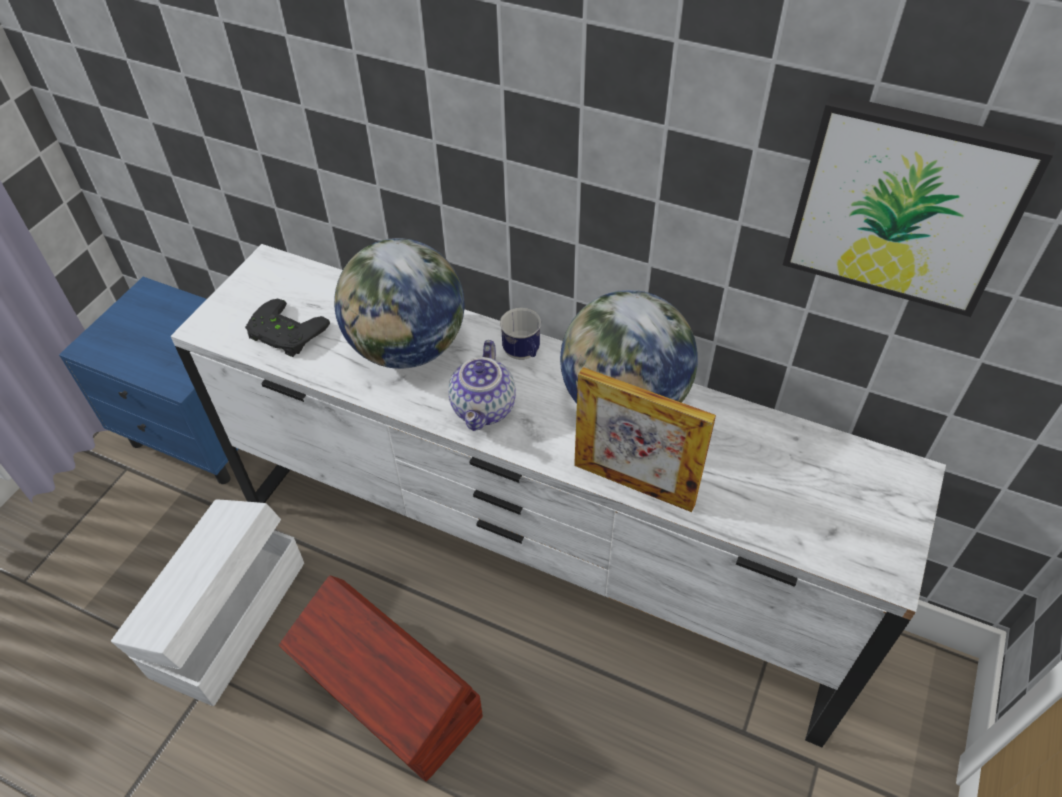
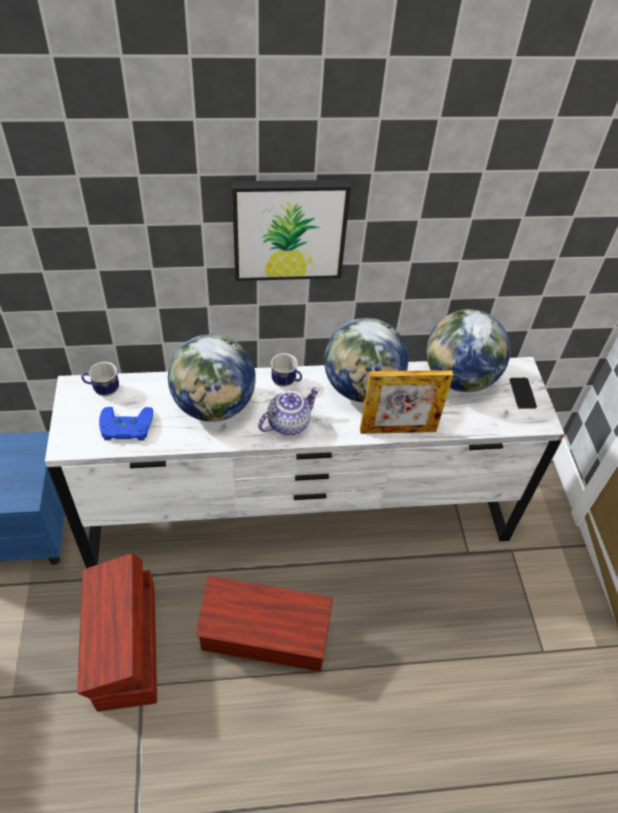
camera: 35 degrees left, 0 degrees up
white storage box [111,500,304,706] -> brown storage box [77,553,157,711]
black game controller [245,299,330,357] -> blue game controller [99,407,153,441]
teapot [448,340,516,431] -> teapot turned 105 degrees counterclockwise [258,387,320,435]
picture [783,93,1055,317] -> picture moved to [232,180,351,281]
none -> mug [81,362,119,396]
none -> globe [426,309,510,392]
none -> phone [509,378,537,409]

